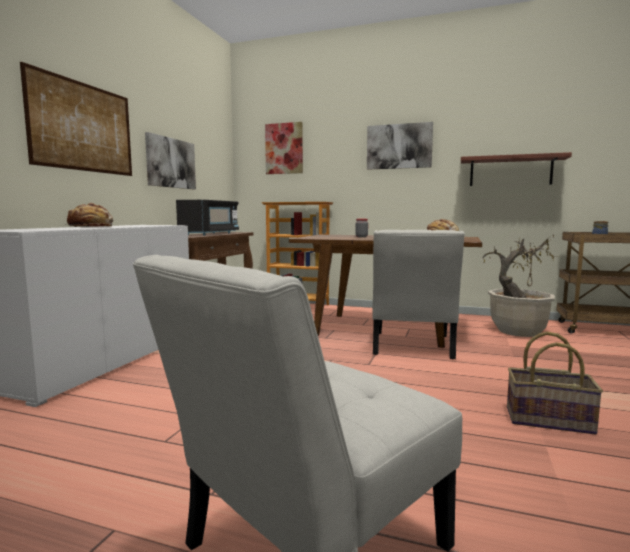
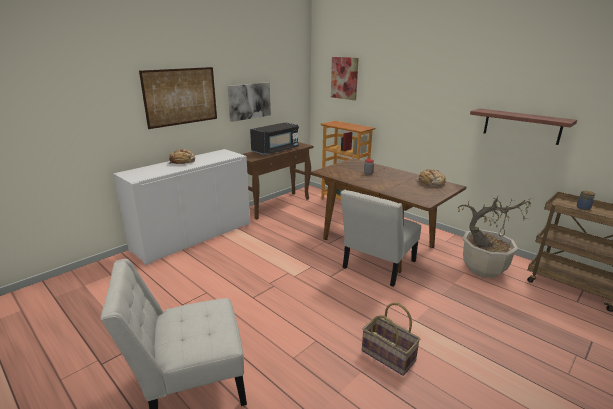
camera: 25 degrees right, 15 degrees up
picture [367,122,433,170] -> none

